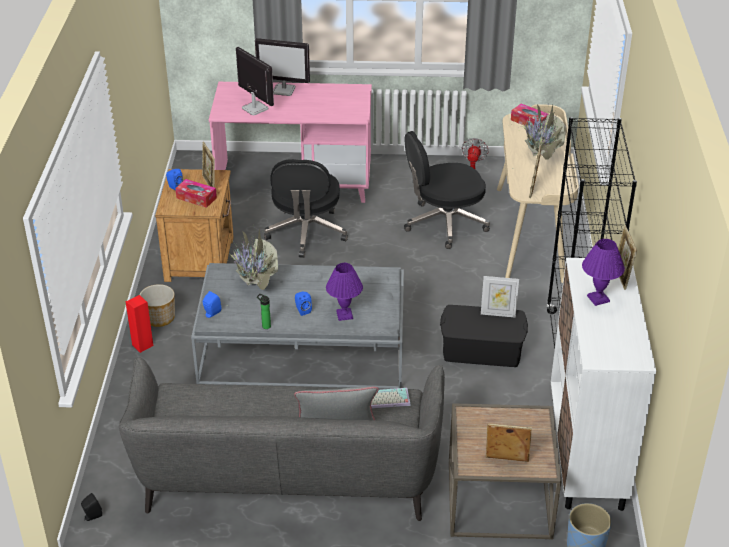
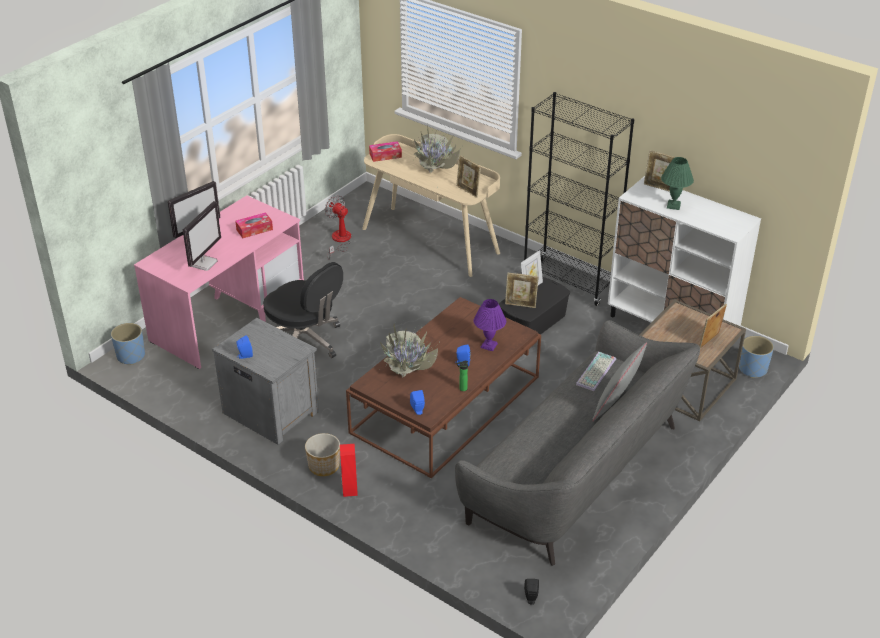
camera: 55 degrees left, 0 degrees up
brown nightstand [155,169,234,282] -> grey nightstand [212,318,319,445]
tissue box [175,179,217,208] -> tissue box moved to [235,212,273,238]
grey coffee table [191,263,404,389] -> brown coffee table [346,297,541,479]
picture frame [202,142,215,187] -> picture frame moved to [505,273,539,308]
monitor [236,47,274,115] -> monitor turned 120 degrees clockwise [183,201,221,271]
black office chair [404,131,490,249] -> none
purple table lamp [582,239,625,306] -> green table lamp [661,157,694,210]
none -> blue planter [111,323,145,365]

